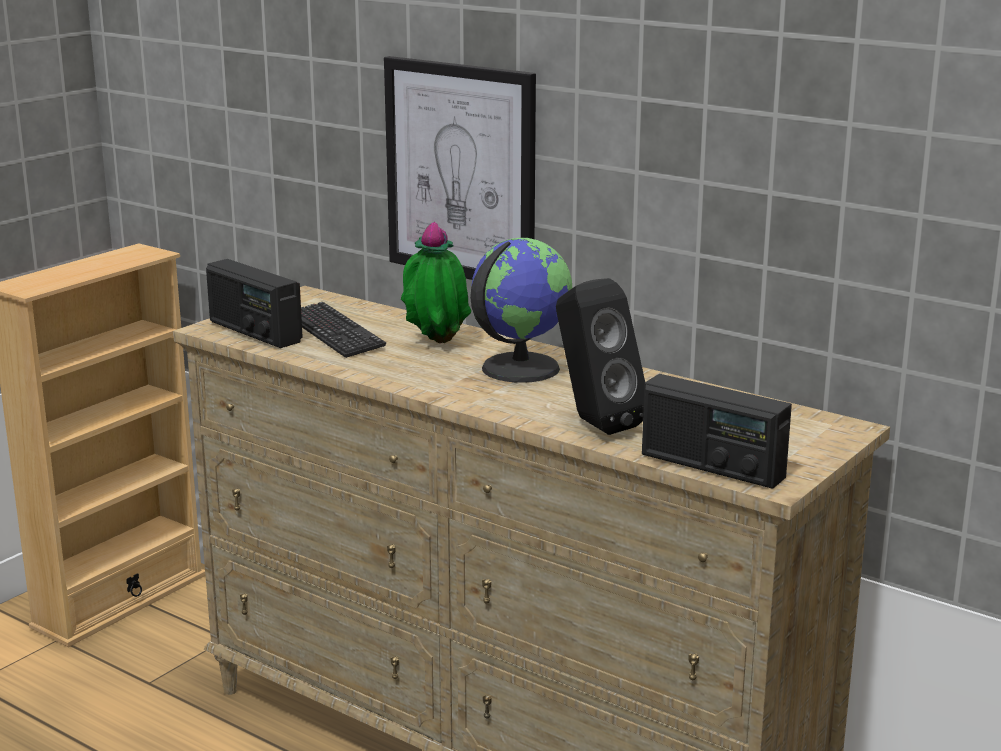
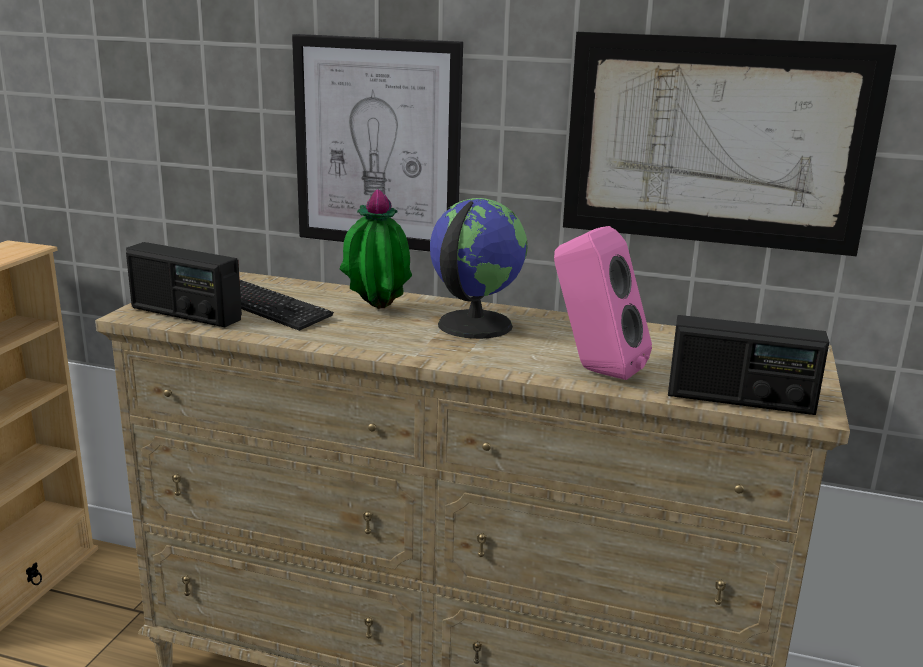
camera: 20 degrees left, 0 degrees up
black speaker [556,278,645,435] -> pink speaker [554,226,652,380]
none -> picture [563,32,897,256]

